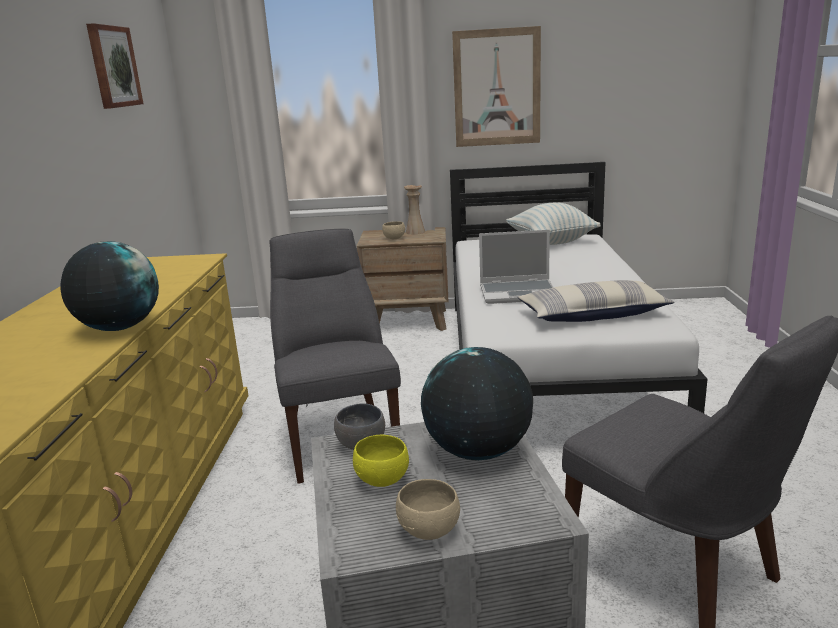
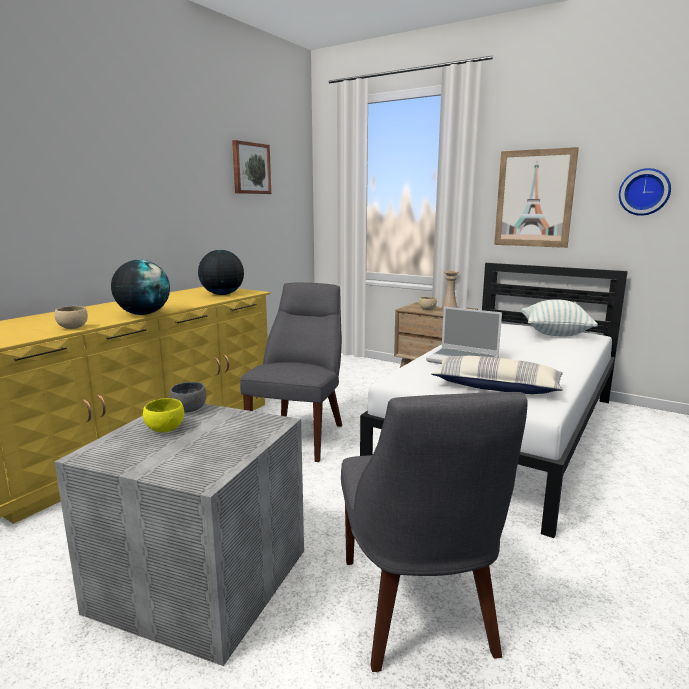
camera: 30 degrees right, 5 degrees down
beige bowl [396,479,460,540] -> beige bowl moved to [54,306,88,329]
globe [421,347,533,460] -> globe moved to [198,250,244,295]
none -> wall clock [619,168,671,216]

